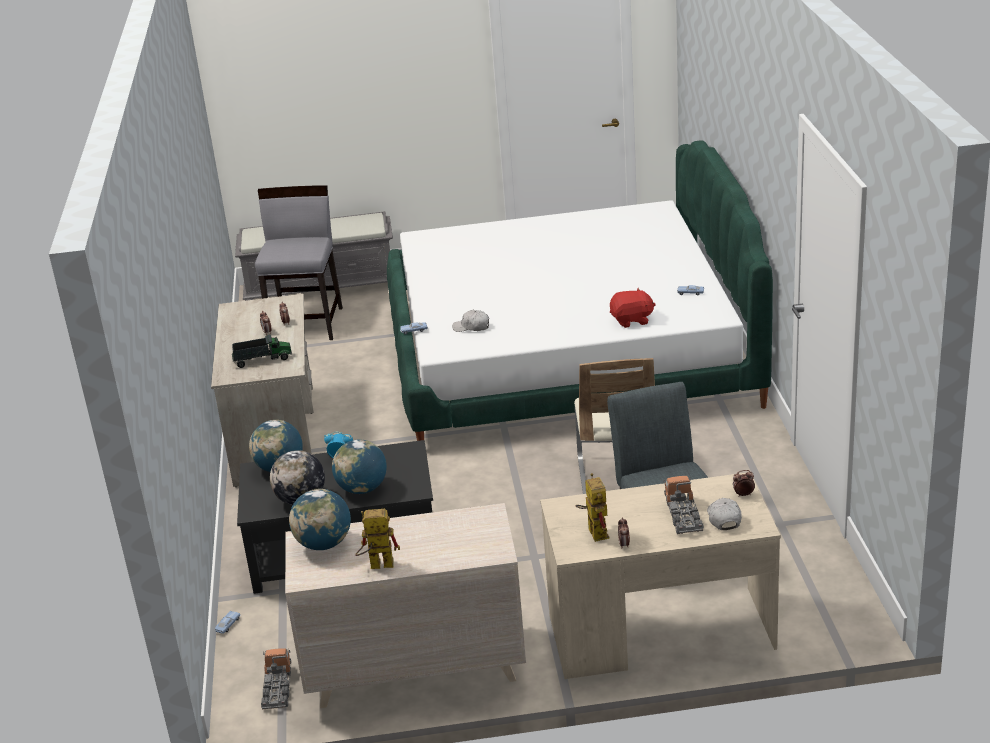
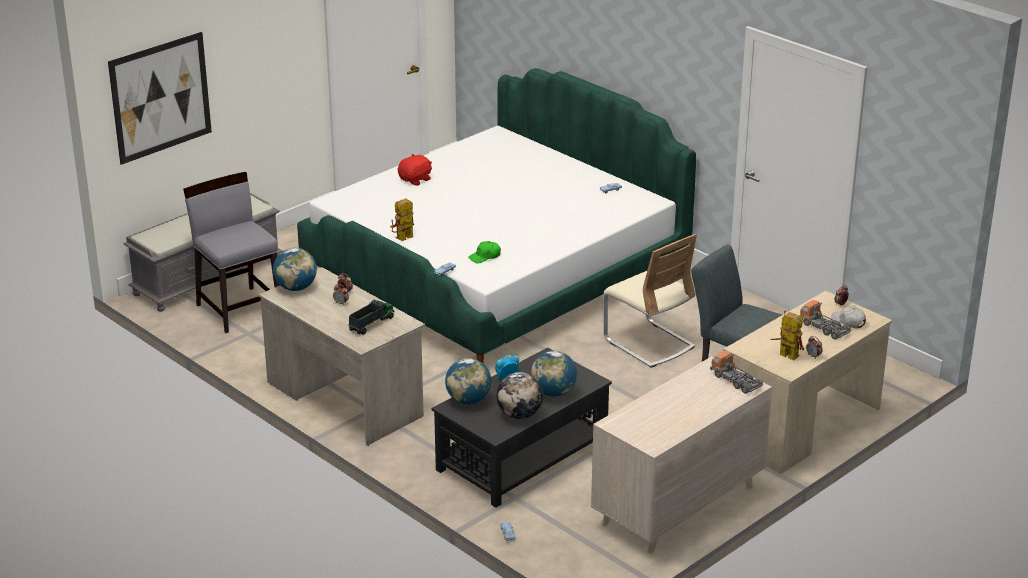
camera: 40 degrees left, 0 degrees up
toy truck [261,648,291,709] -> toy truck moved to [710,351,763,394]
globe [289,489,351,550] -> globe moved to [273,248,317,291]
toy robot [355,509,400,569] -> toy robot moved to [390,198,414,241]
white cap [452,310,489,332] -> green cap [468,241,501,263]
red plush toy [610,288,656,328] -> red plush toy moved to [398,154,432,186]
none -> picture [108,32,212,165]

